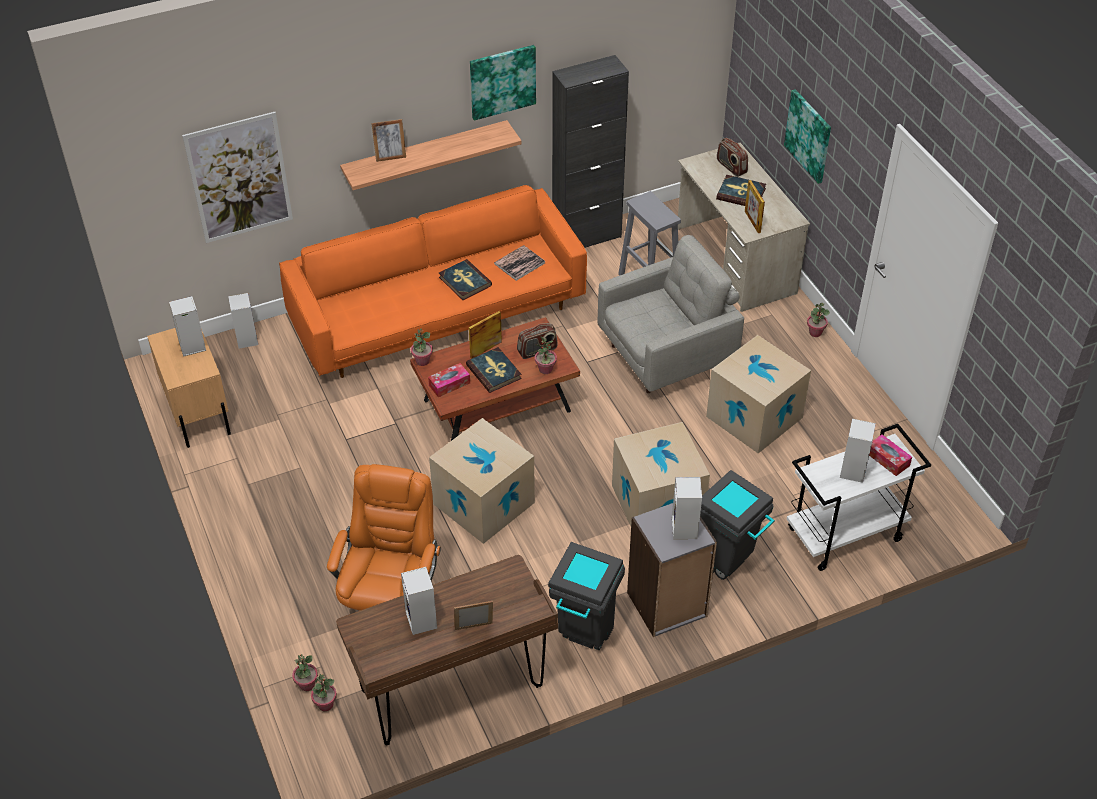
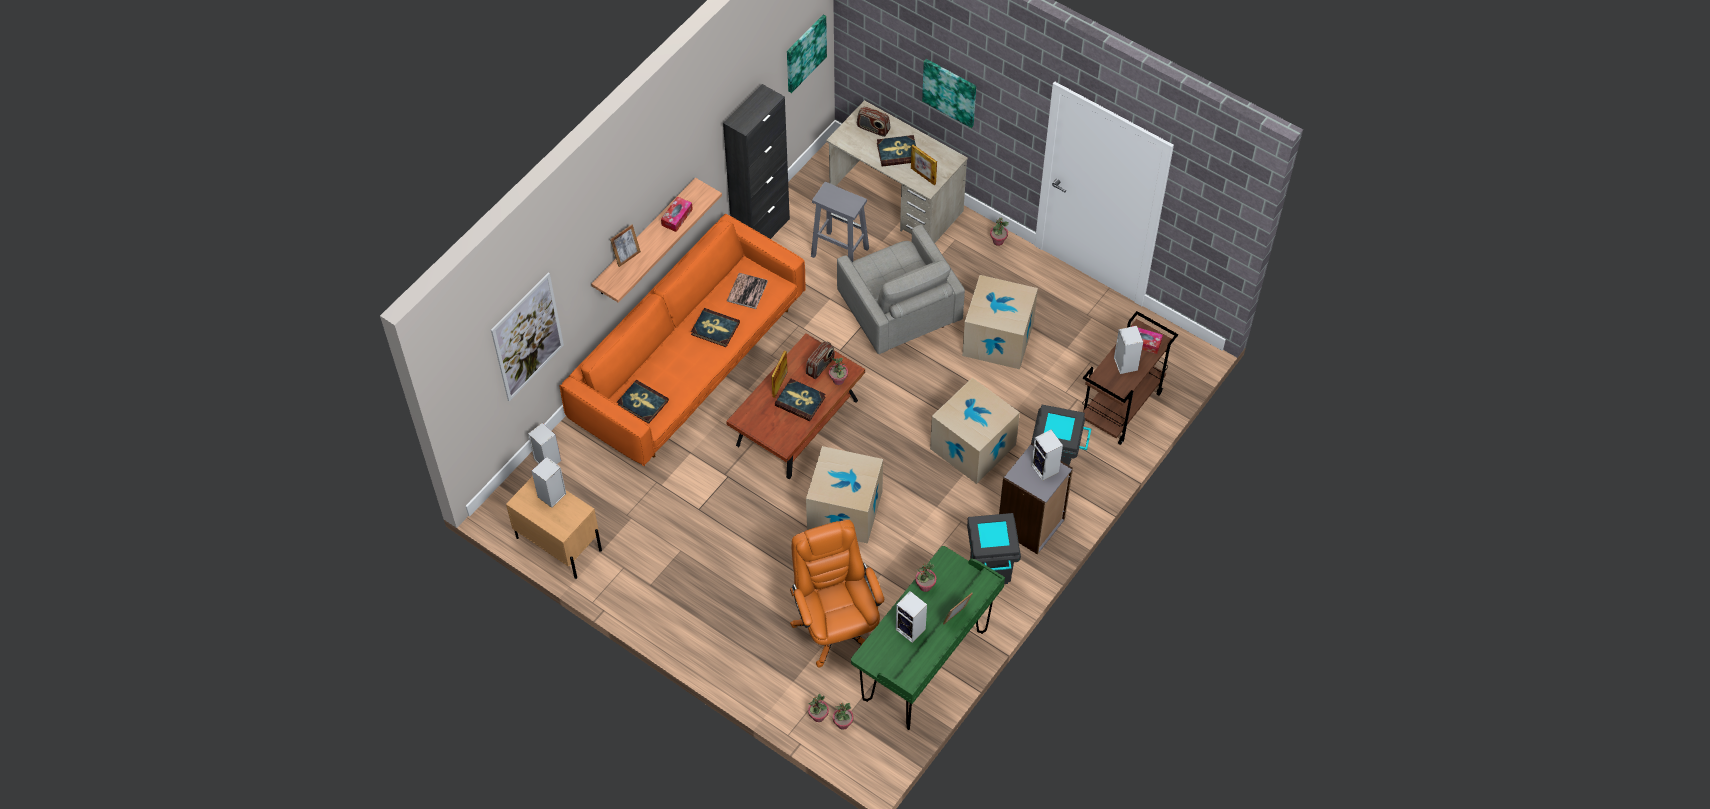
camera: 30 degrees left, 10 degrees up
brown desk [336,555,558,745] -> green desk [851,546,1005,730]
potted plant [411,328,433,366] -> potted plant moved to [915,562,936,592]
tissue box [428,363,470,397] -> tissue box moved to [661,196,693,232]
picture [470,45,536,121] -> picture moved to [787,15,827,93]
grey armchair [598,235,744,393] -> grey armchair turned 120 degrees clockwise [837,225,965,354]
white cart [787,424,931,571] -> brown cart [1082,311,1178,445]
none -> book [617,380,669,424]

